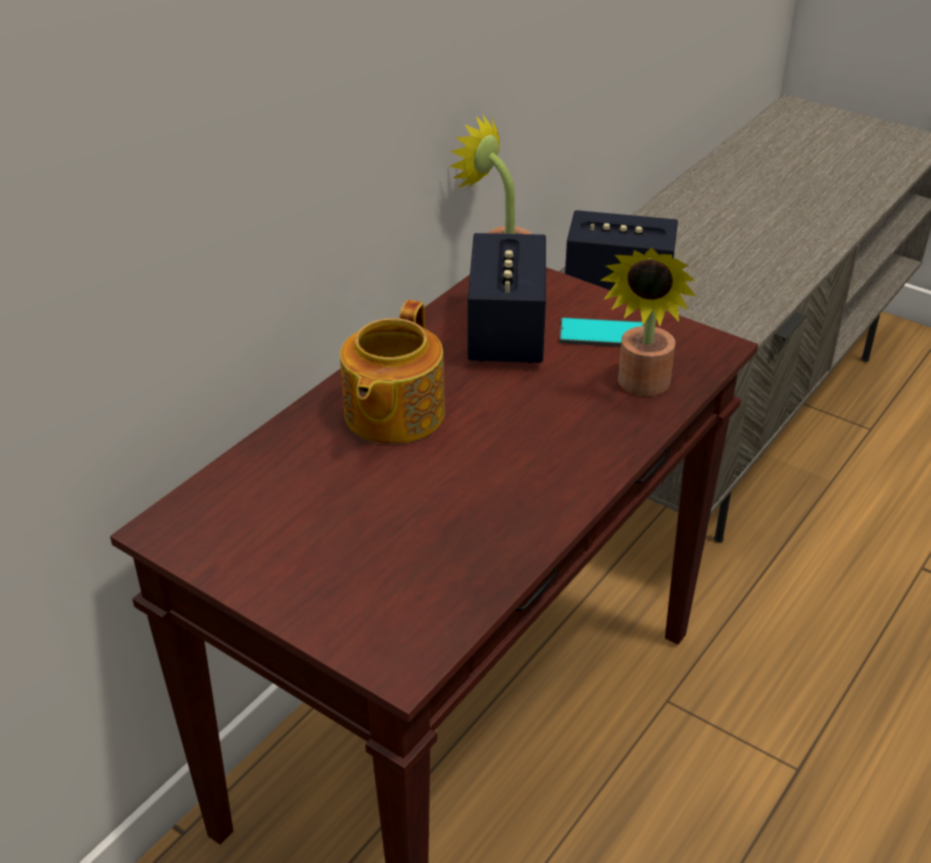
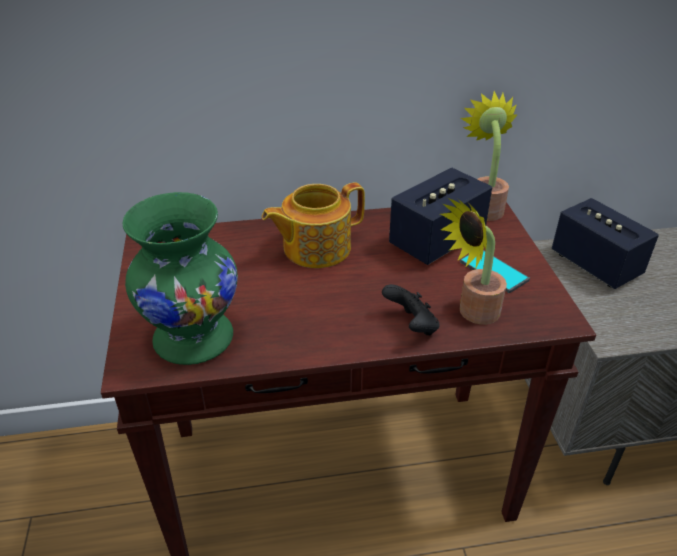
camera: 45 degrees right, 0 degrees up
none -> green vase [123,192,238,365]
none -> black game controller [382,284,440,336]

